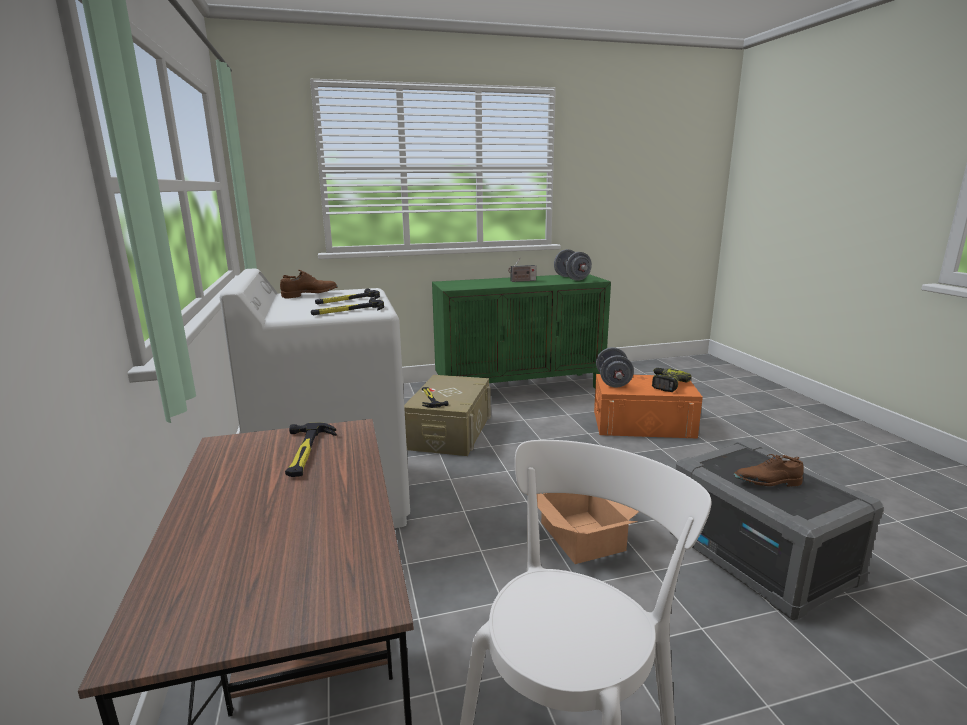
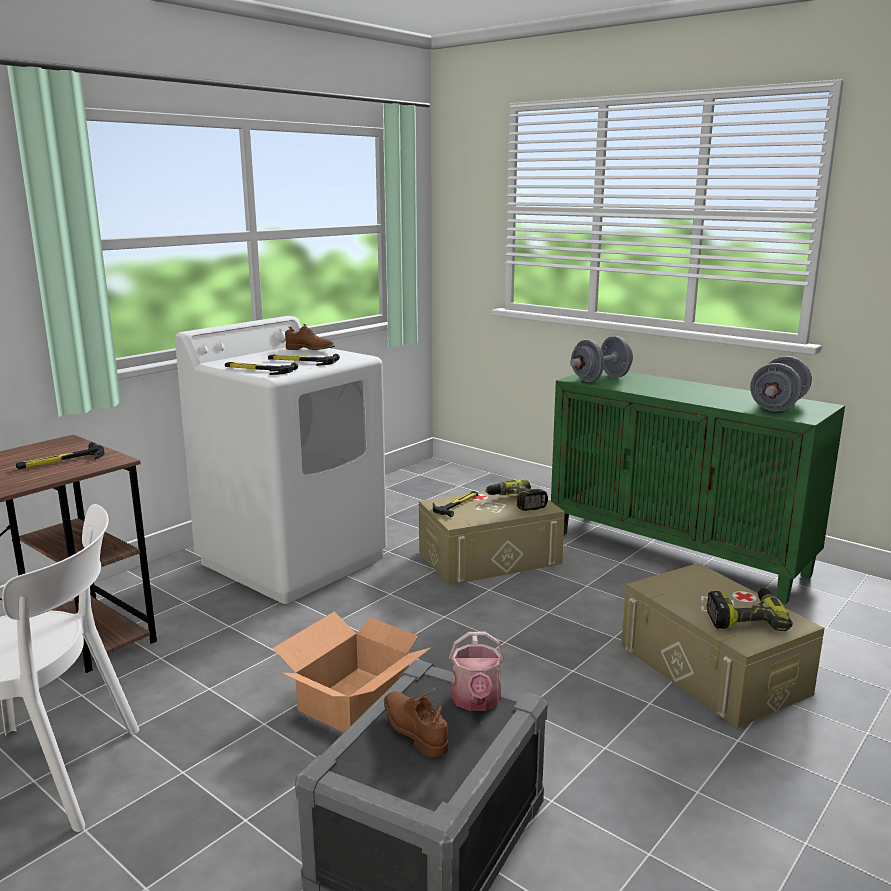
camera: 55 degrees right, 0 degrees up
radio [508,258,536,282] -> none
orange storage box [594,374,703,439] -> beige storage box [621,563,824,728]
grey dumbbell [596,347,634,387] -> grey dumbbell moved to [570,336,633,382]
none -> watering can [449,632,505,711]
none -> power drill [485,480,548,511]

